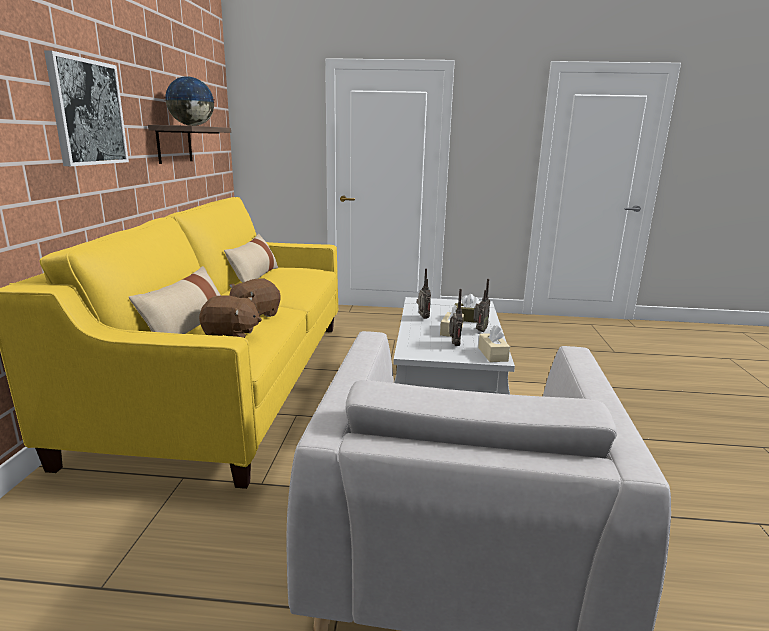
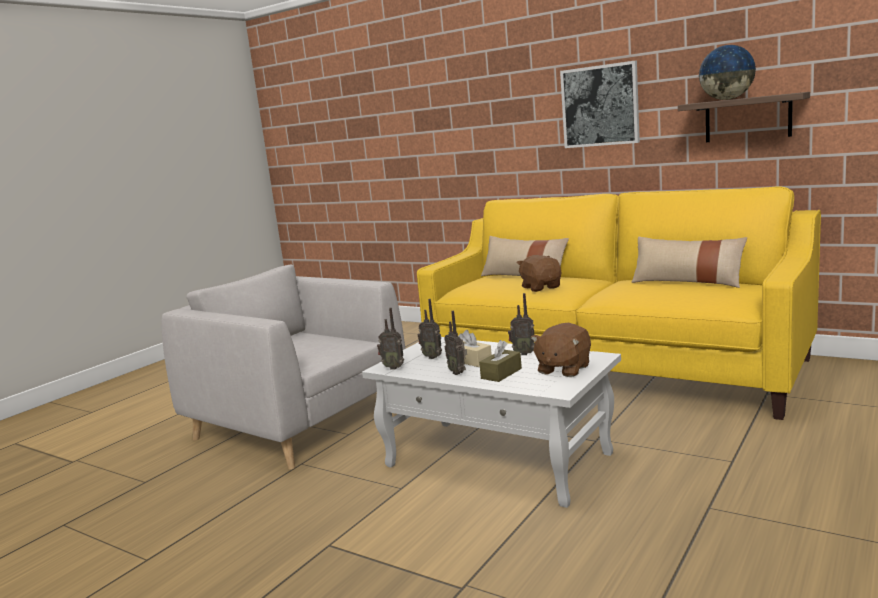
camera: 120 degrees right, 5 degrees down
brown plush toy [199,295,262,338] -> brown plush toy moved to [531,323,591,377]
beige tissue box [478,325,510,362] -> radio [377,308,404,370]

